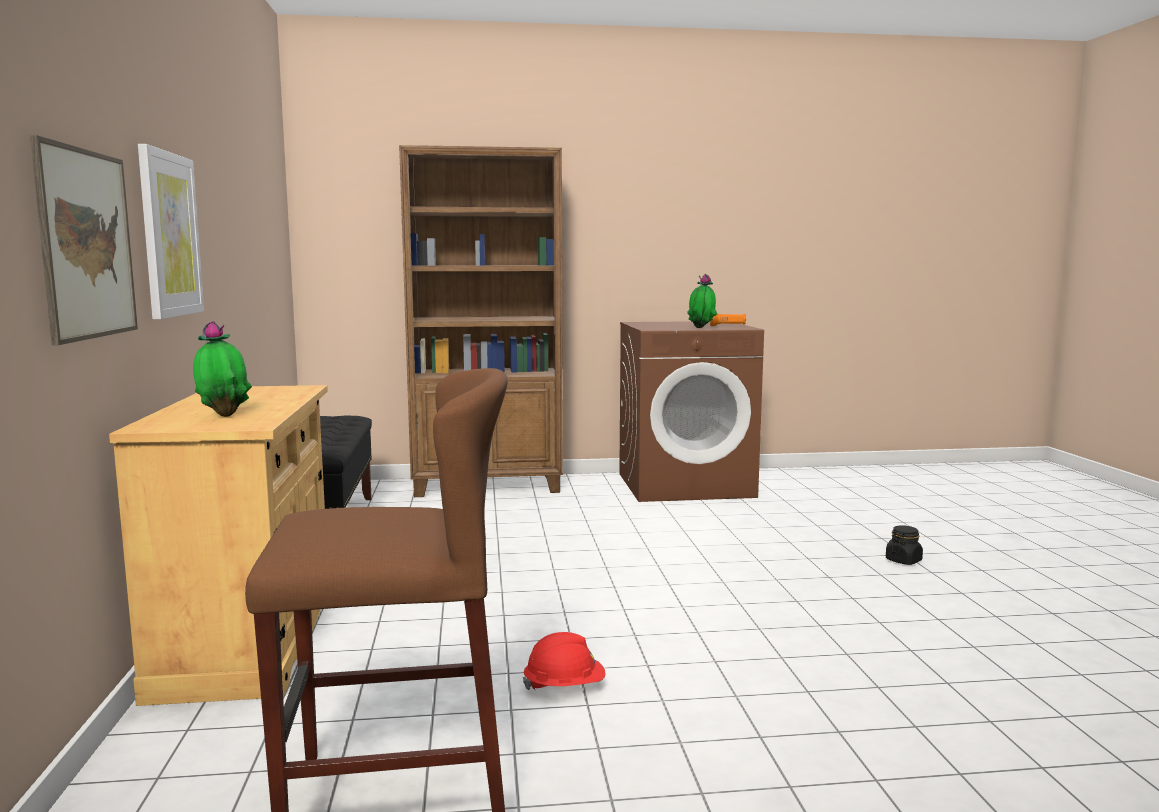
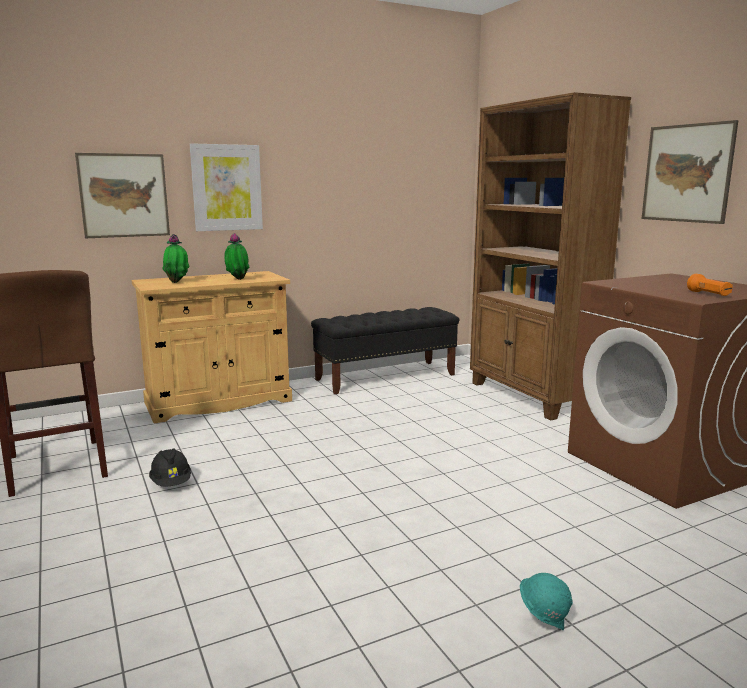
camera: 70 degrees right, 5 degrees up
red hard hat [523,632,605,690] -> black hard hat [149,448,191,486]
potted plant [687,274,717,328] -> potted plant moved to [224,233,249,280]
black jar [886,525,923,565] -> turquoise hard hat [520,573,573,630]
none -> picture [642,120,739,224]

